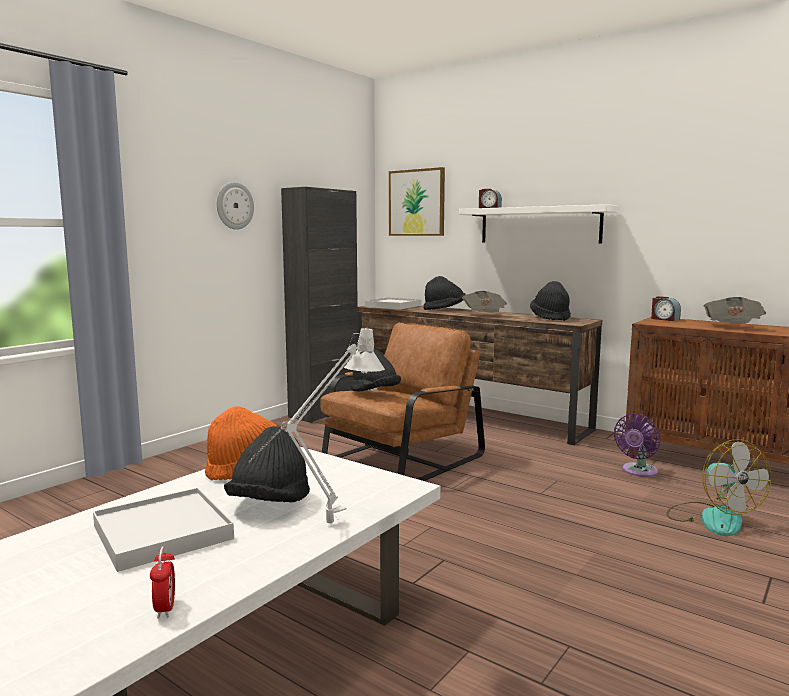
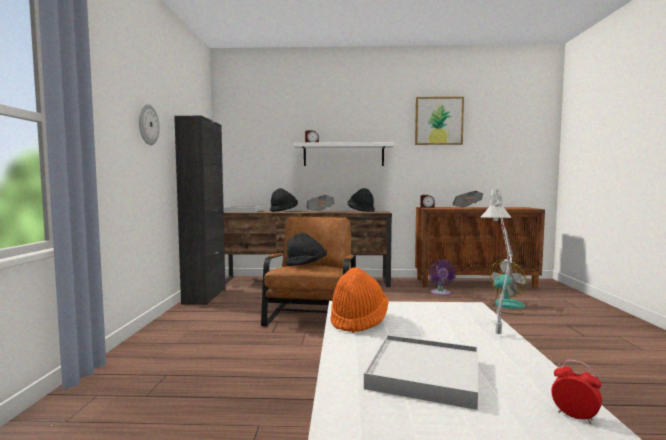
camera: 35 degrees left, 5 degrees down
black hat [224,426,310,502] -> none
picture [389,167,445,236] -> picture moved to [415,97,464,145]
fan [666,439,772,536] -> fan turned 75 degrees counterclockwise [487,260,527,315]

